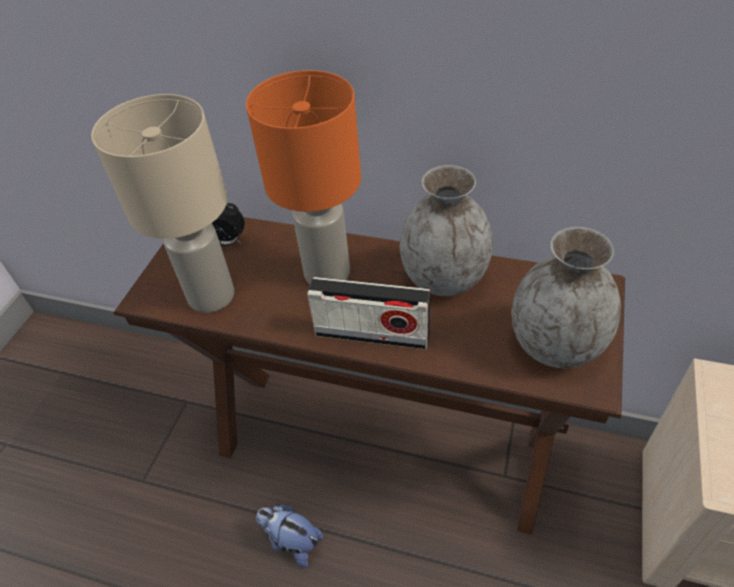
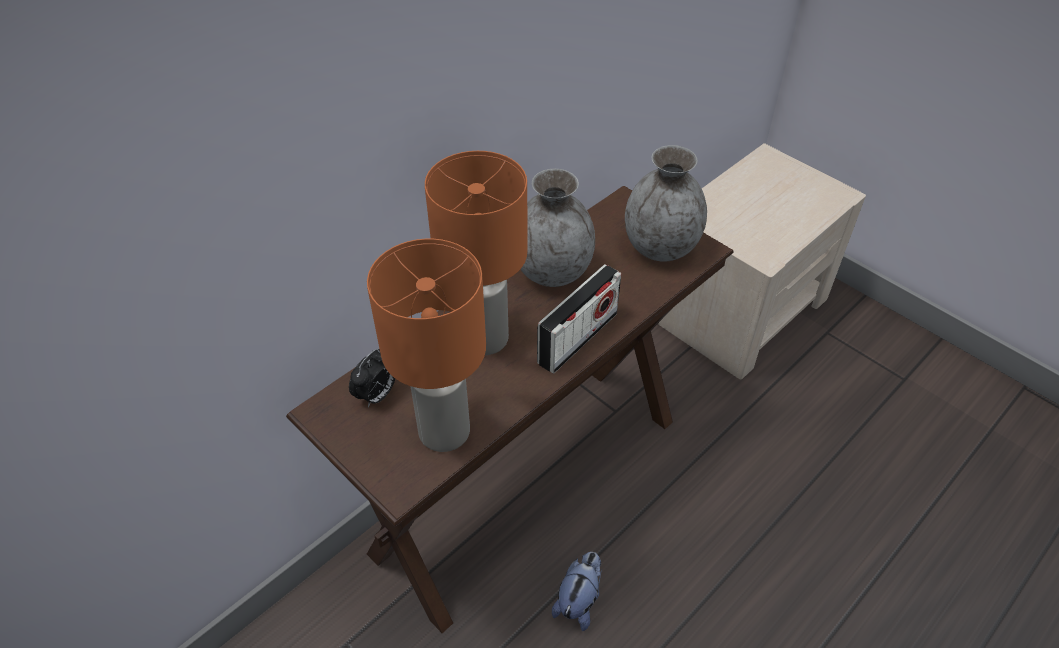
camera: 65 degrees left, 0 degrees up
beige table lamp [91,94,234,313] -> orange table lamp [367,239,486,452]
plush toy [256,504,323,567] -> plush toy turned 150 degrees clockwise [552,552,602,631]

